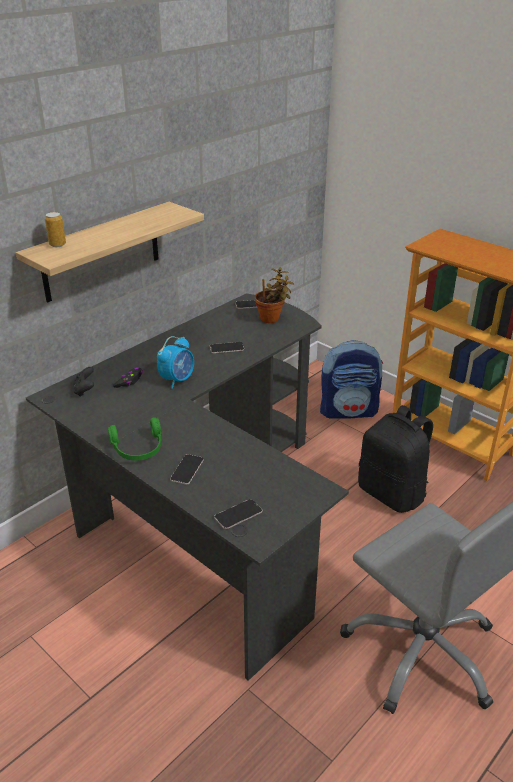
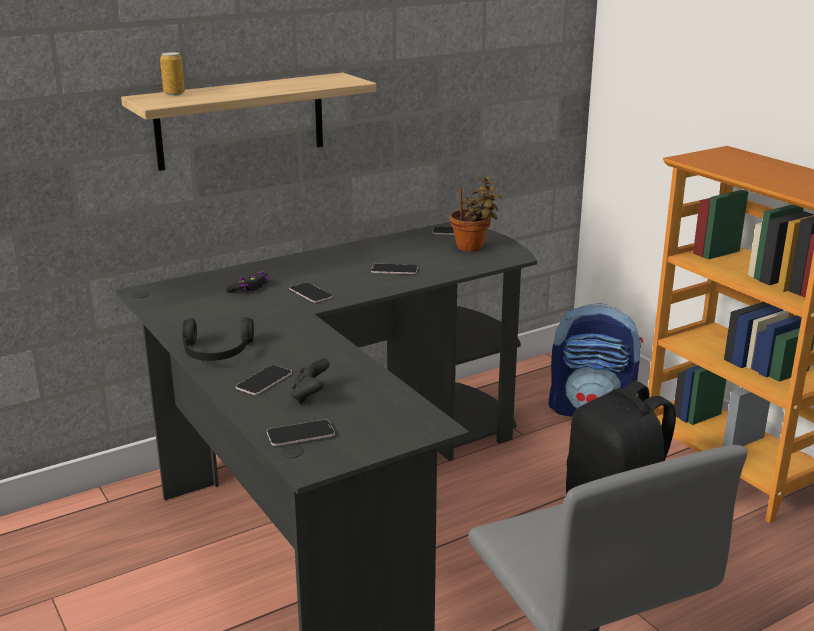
camera: 15 degrees right, 10 degrees down
black game controller [74,367,94,397] -> black game controller moved to [291,359,330,404]
green headphones [108,417,161,461] -> black headphones [182,317,254,361]
alarm clock [157,336,194,389] -> phone [289,282,333,303]

